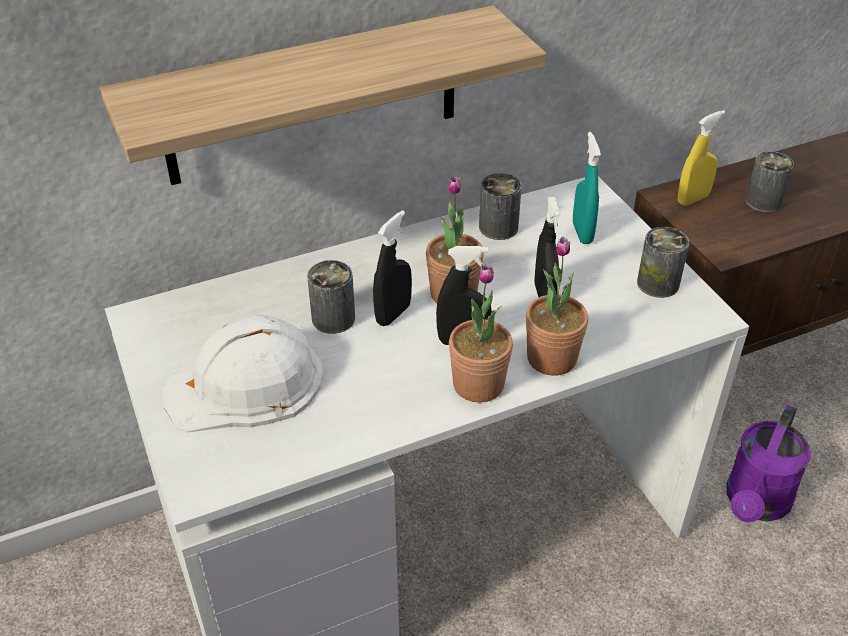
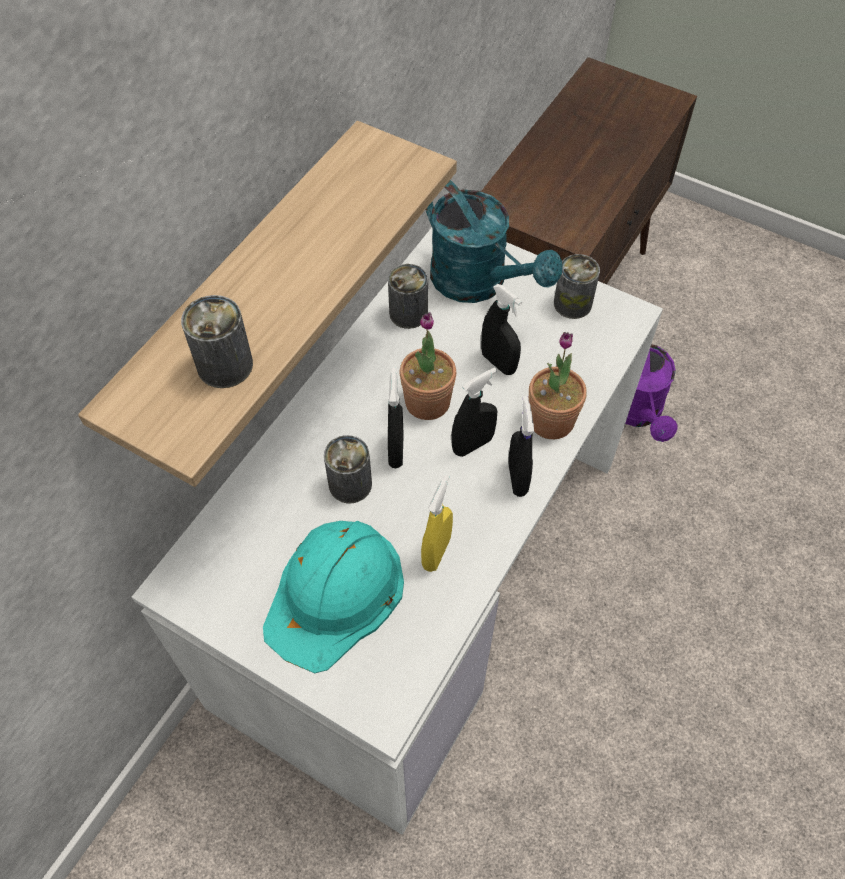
camera: 35 degrees left, 15 degrees up
white hard hat [163,315,323,432] -> turquoise hard hat [263,521,404,673]
potted plant [449,264,513,403] -> black spray bottle [508,396,534,497]
turquoise spray bottle [573,132,601,244] -> turquoise watering can [426,180,562,303]
yellow spray bottle [678,110,725,205] -> yellow spray bottle moved to [421,475,453,572]
can [745,151,794,212] -> can moved to [181,295,253,388]

